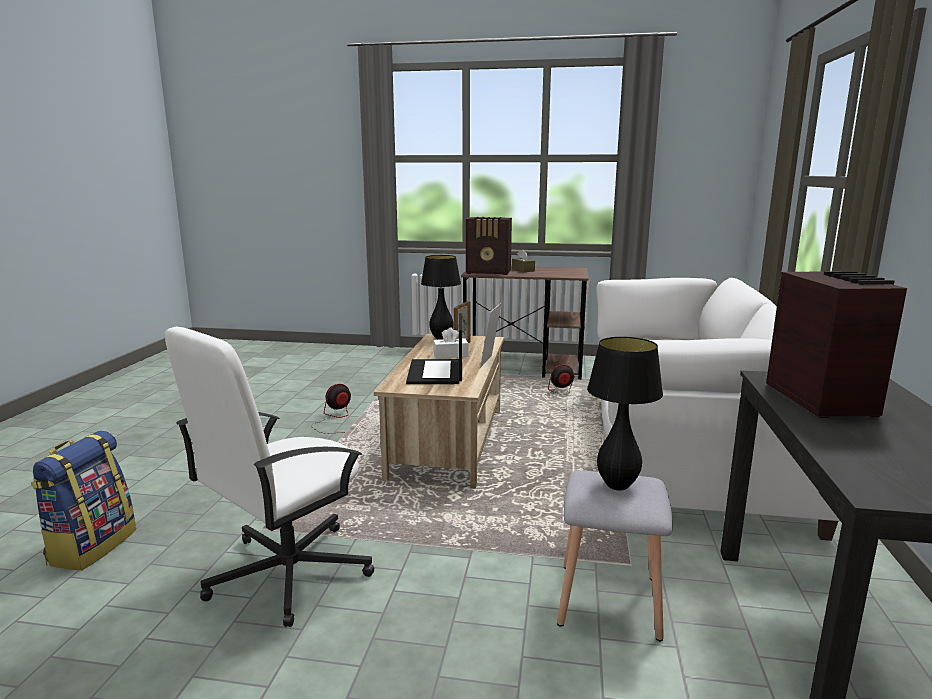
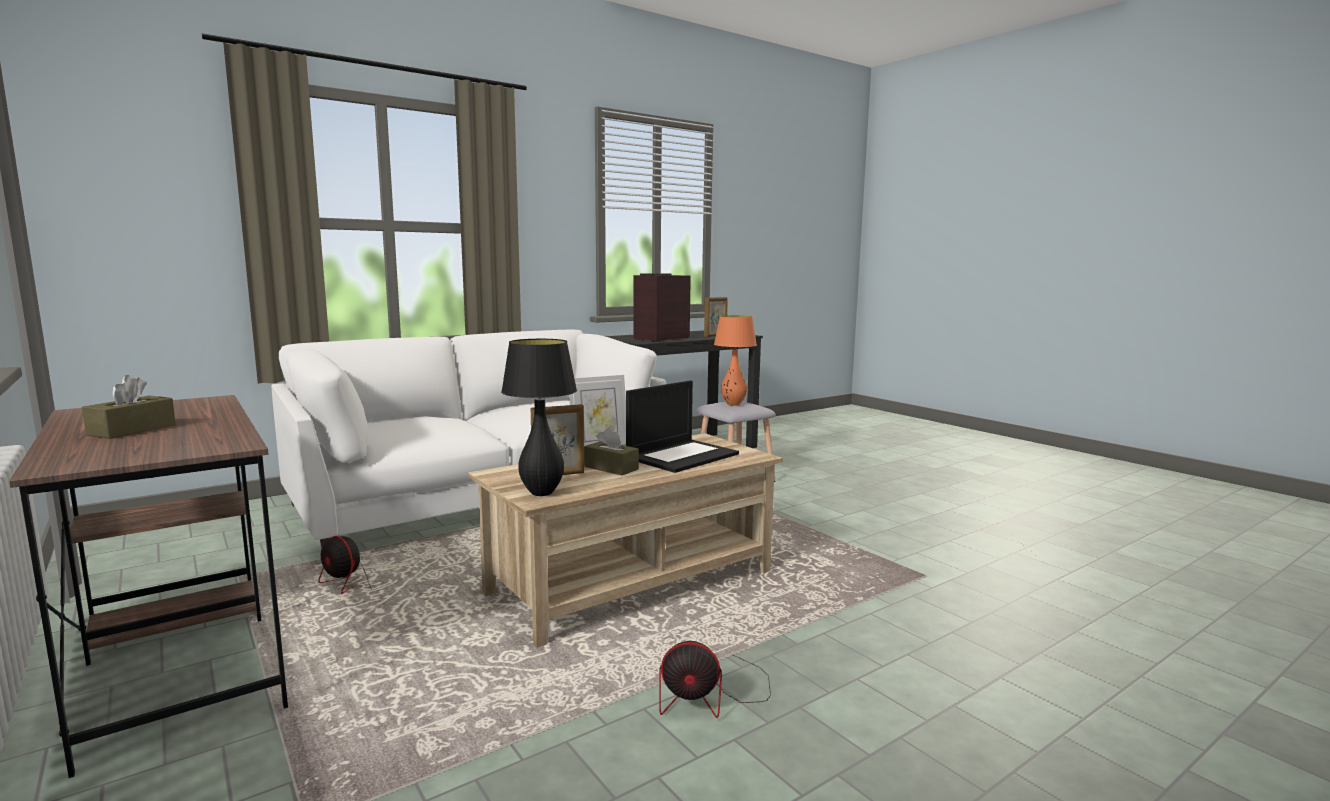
camera: 135 degrees left, 5 degrees down
backpack [31,431,136,570] -> none
white office chair [165,327,374,627] -> none
white tissue box [433,327,469,358] -> brown tissue box [584,427,639,475]
radio [466,217,512,275] -> none
black table lamp [587,337,663,491] -> orange table lamp [714,315,757,406]
none -> picture frame [704,297,728,337]

